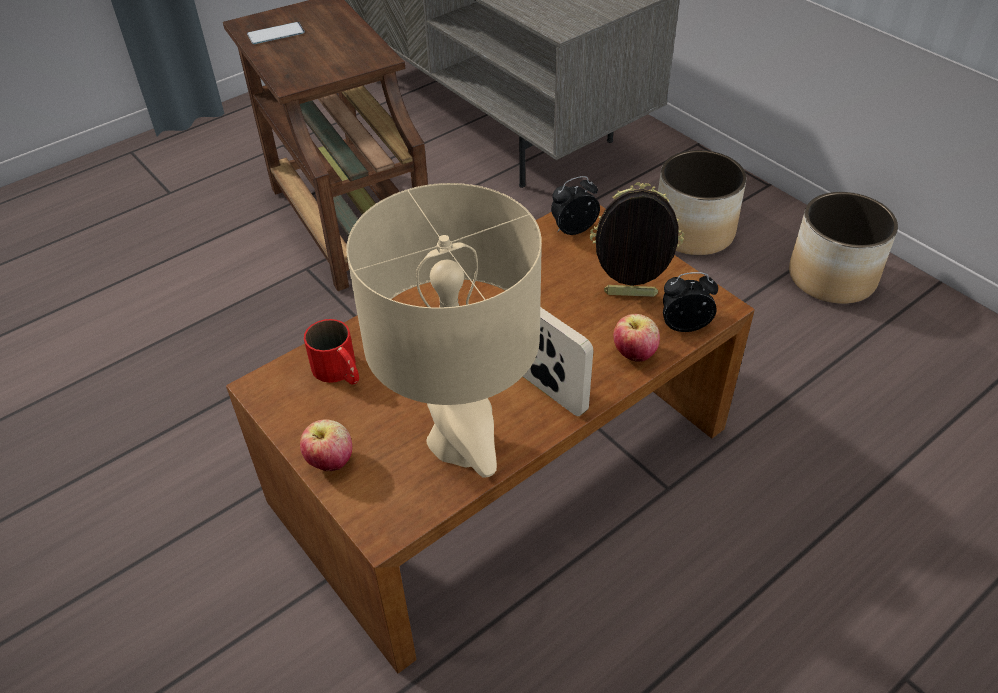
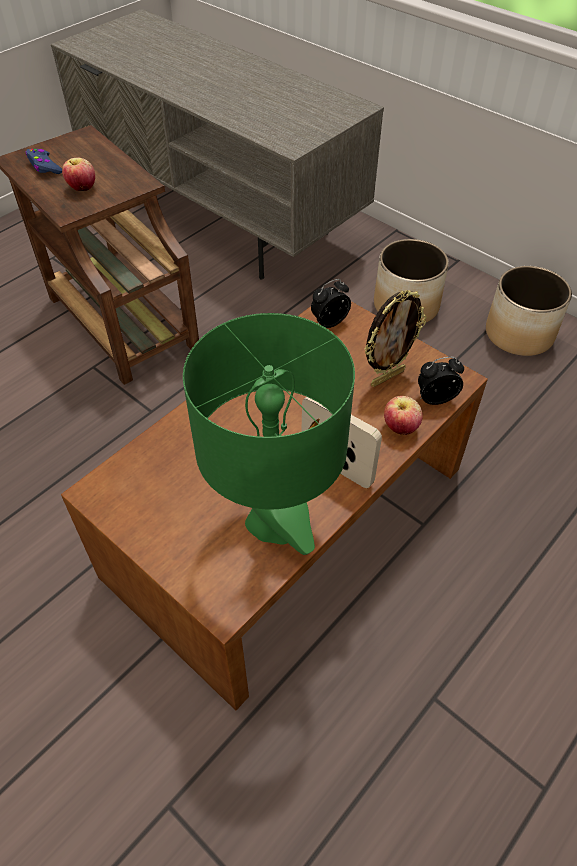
camera: 10 degrees left, 5 degrees up
phone [247,22,305,44] -> blue game controller [25,149,62,174]
apple [300,419,352,471] -> apple moved to [62,157,95,191]
red mug [304,319,359,385] -> none
beige table lamp [346,183,542,478] -> green table lamp [183,313,355,555]
picture frame [590,183,684,297] -> picture frame turned 150 degrees clockwise [365,290,427,387]

